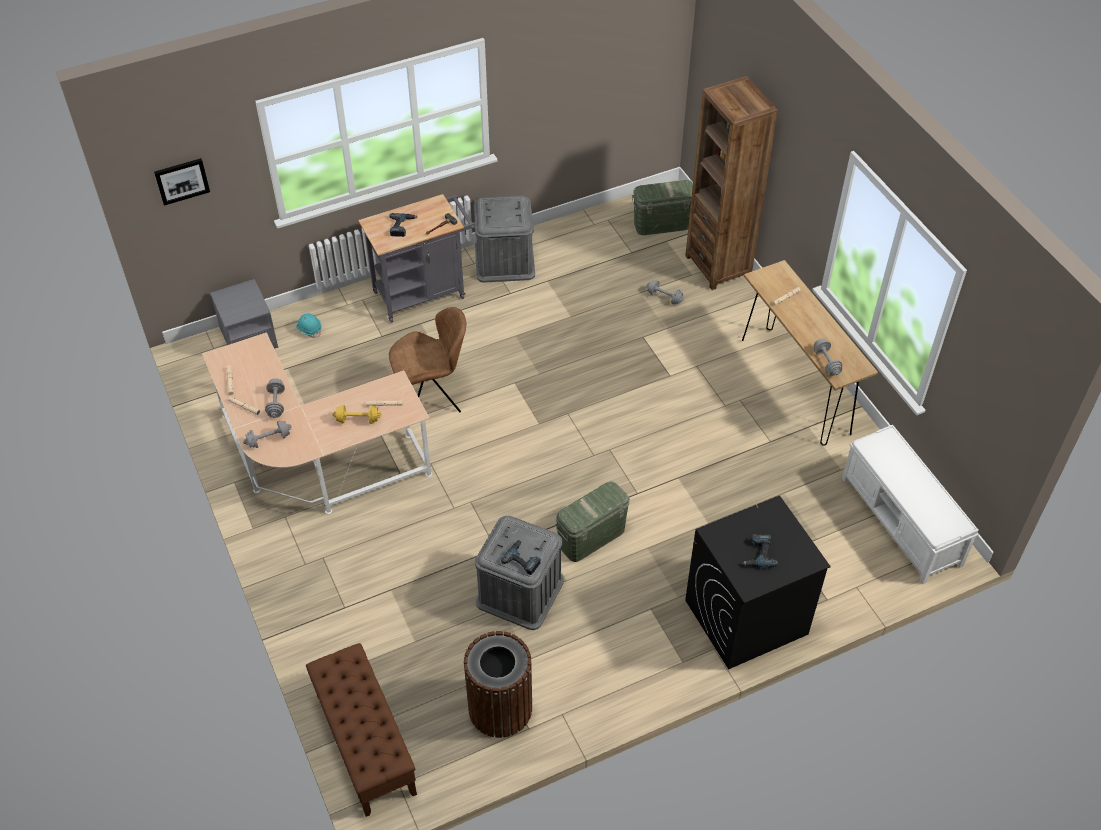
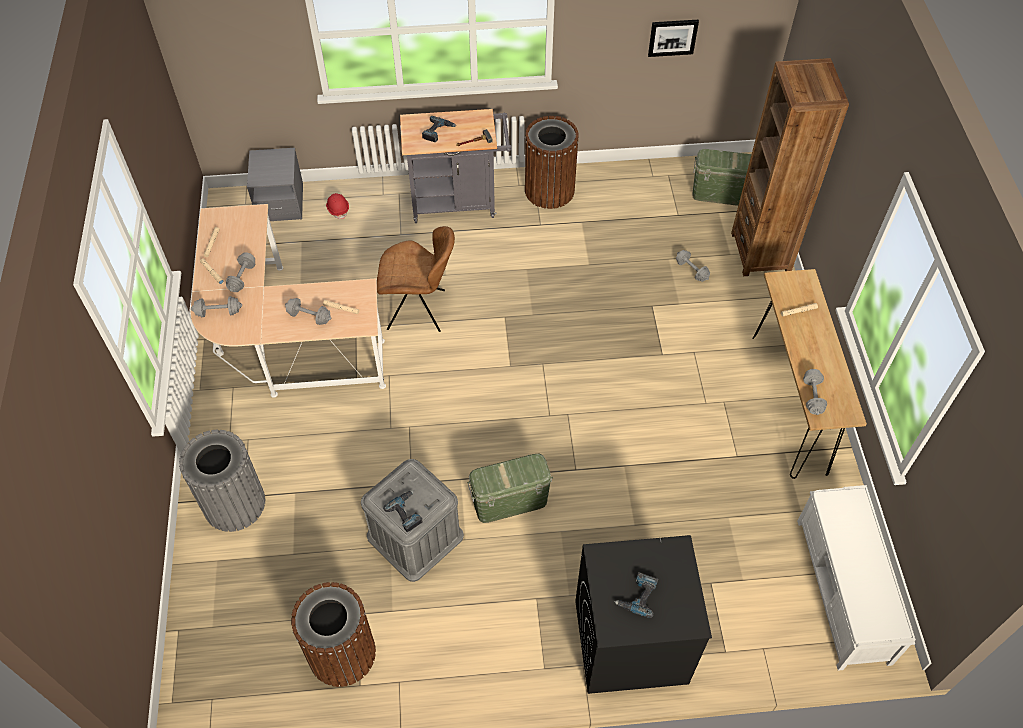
camera: 20 degrees right, 5 degrees up
picture [154,158,210,206] -> picture moved to [648,20,699,57]
turquoise hard hat [296,313,322,338] -> red hard hat [326,193,349,219]
brown bench [306,643,417,817] -> none
yellow dumbbell [332,405,382,424] -> grey dumbbell [285,298,331,325]
grey storage box [474,196,535,283] -> brown trash can [525,116,579,209]
none -> grey trash can [179,430,265,532]

